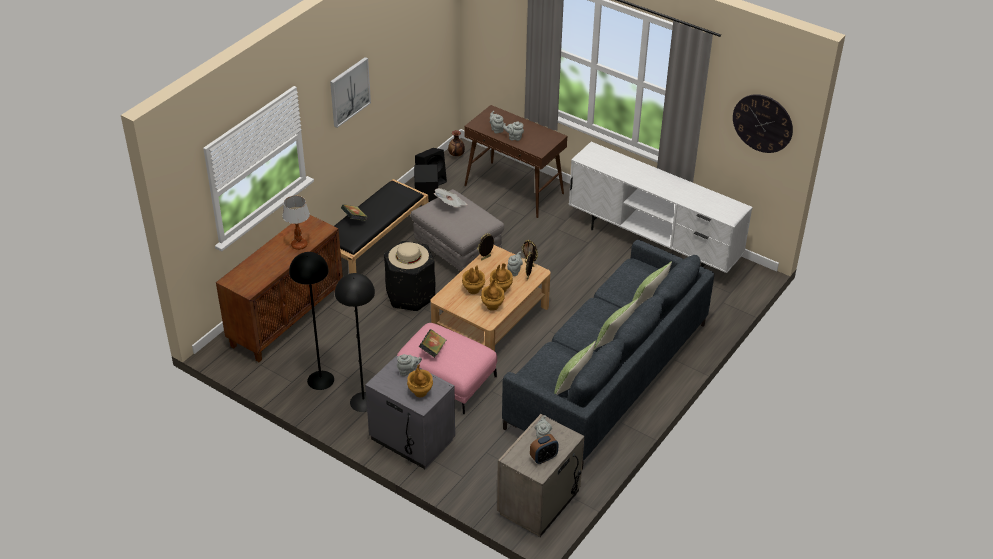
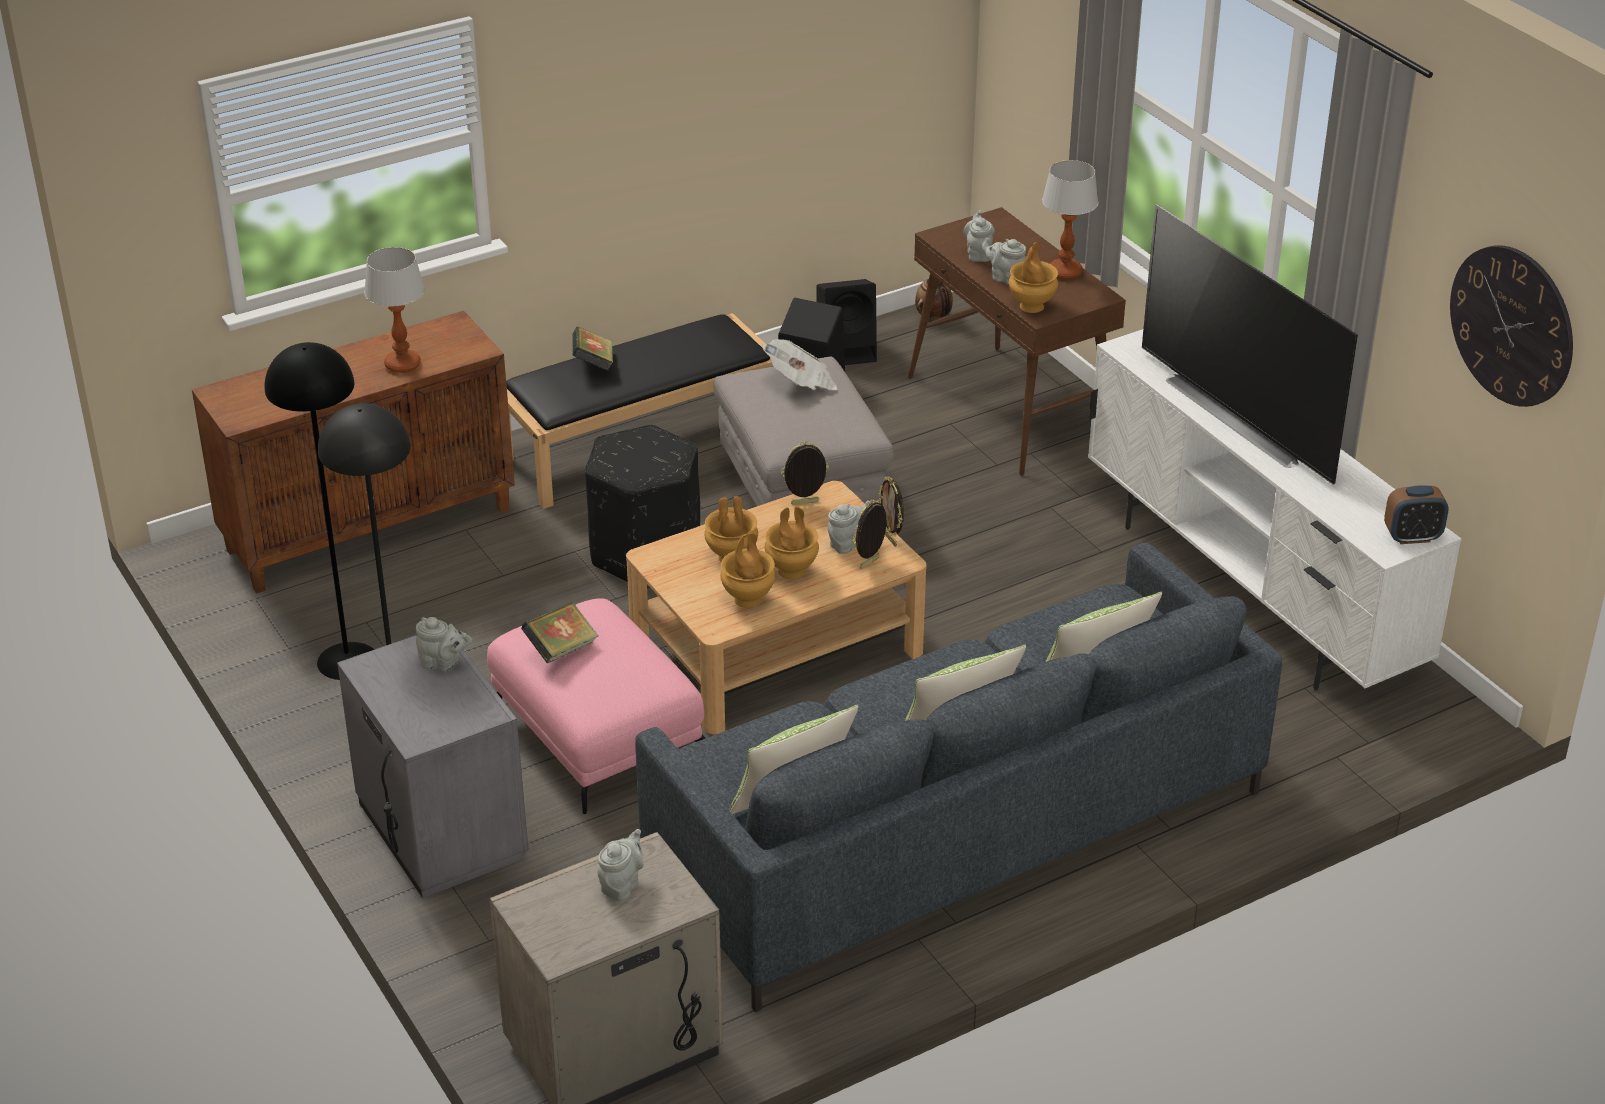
camera: 25 degrees right, 5 degrees down
picture [330,57,371,128] -> none
beige hat [388,242,429,269] -> none
brown vase [407,364,433,397] -> brown vase moved to [1009,242,1058,313]
alarm clock [530,434,559,464] -> alarm clock moved to [1384,485,1449,544]
none -> table lamp [1042,160,1099,280]
none -> television [1142,204,1358,485]

